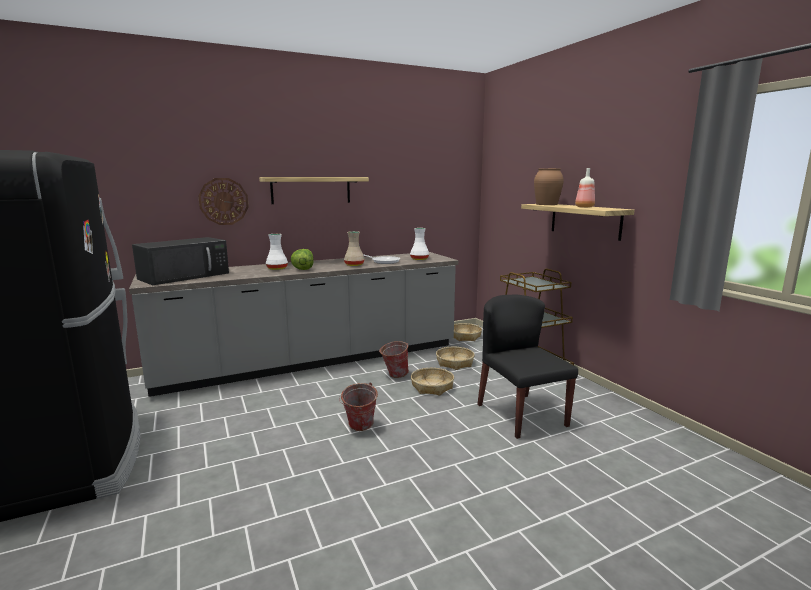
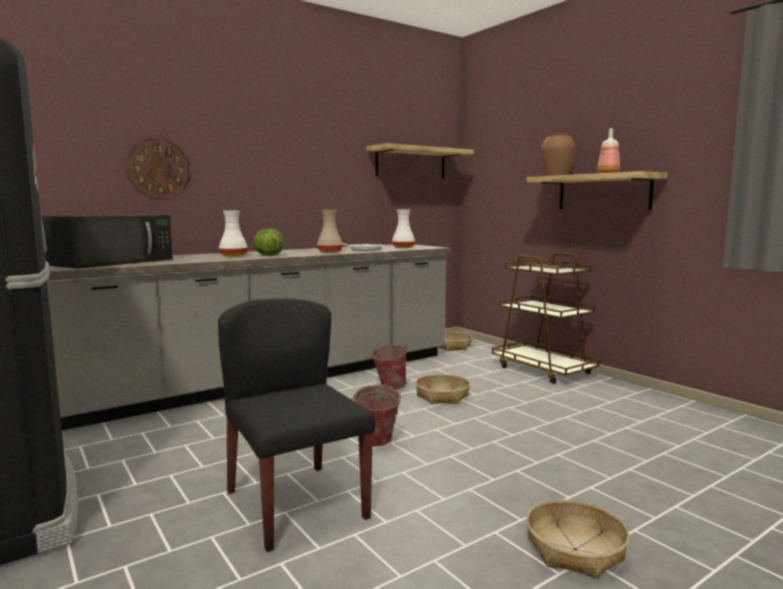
camera: 10 degrees left, 5 degrees down
shelf [259,177,369,204] -> shelf moved to [367,143,474,179]
basket [436,347,475,370] -> basket moved to [526,500,630,579]
black chair [477,295,578,439] -> black chair moved to [218,298,375,552]

